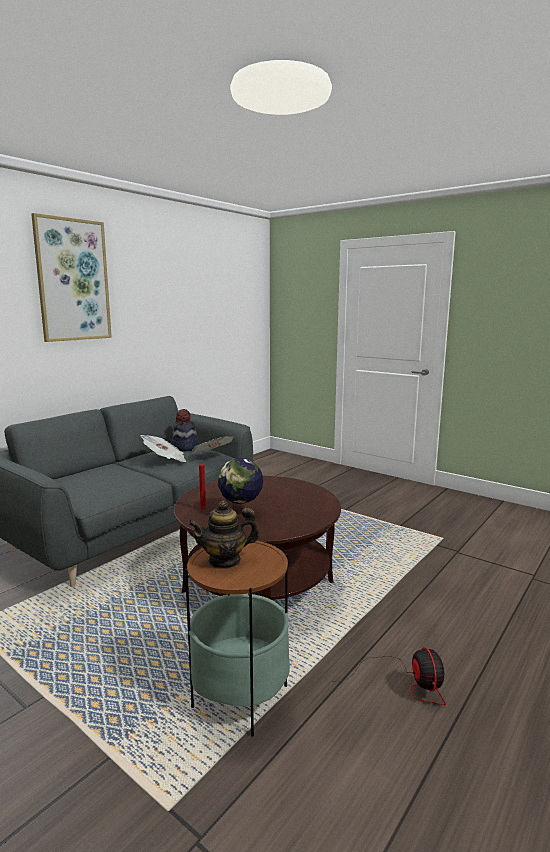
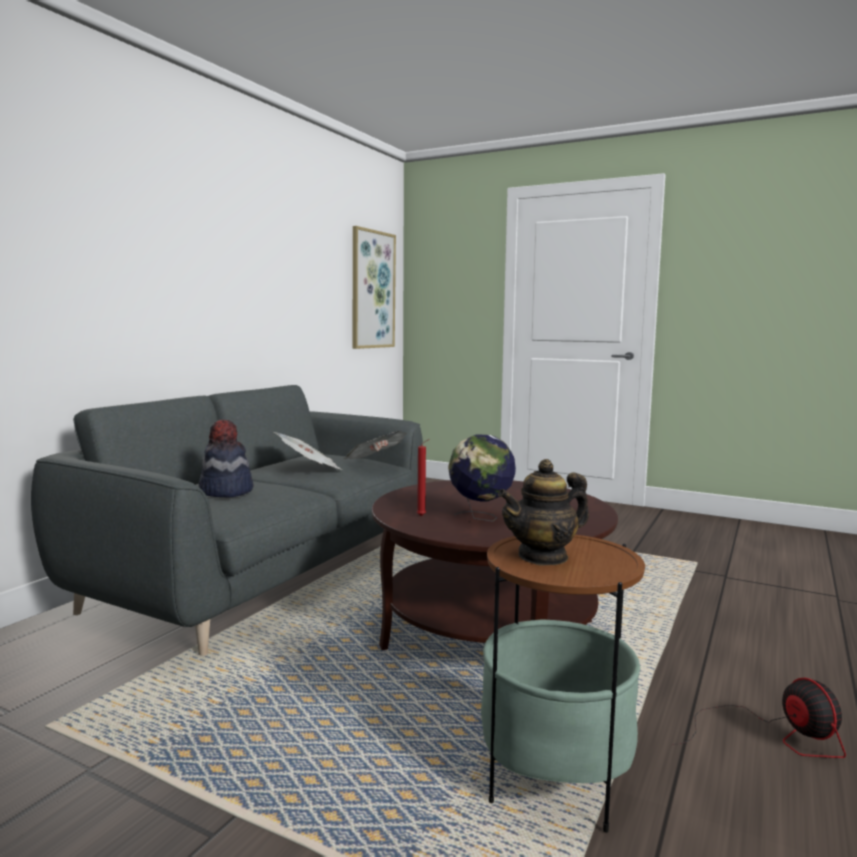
camera: 10 degrees left, 5 degrees down
picture [31,213,112,342] -> picture moved to [353,226,396,349]
hat [171,409,199,451] -> hat moved to [199,419,254,498]

